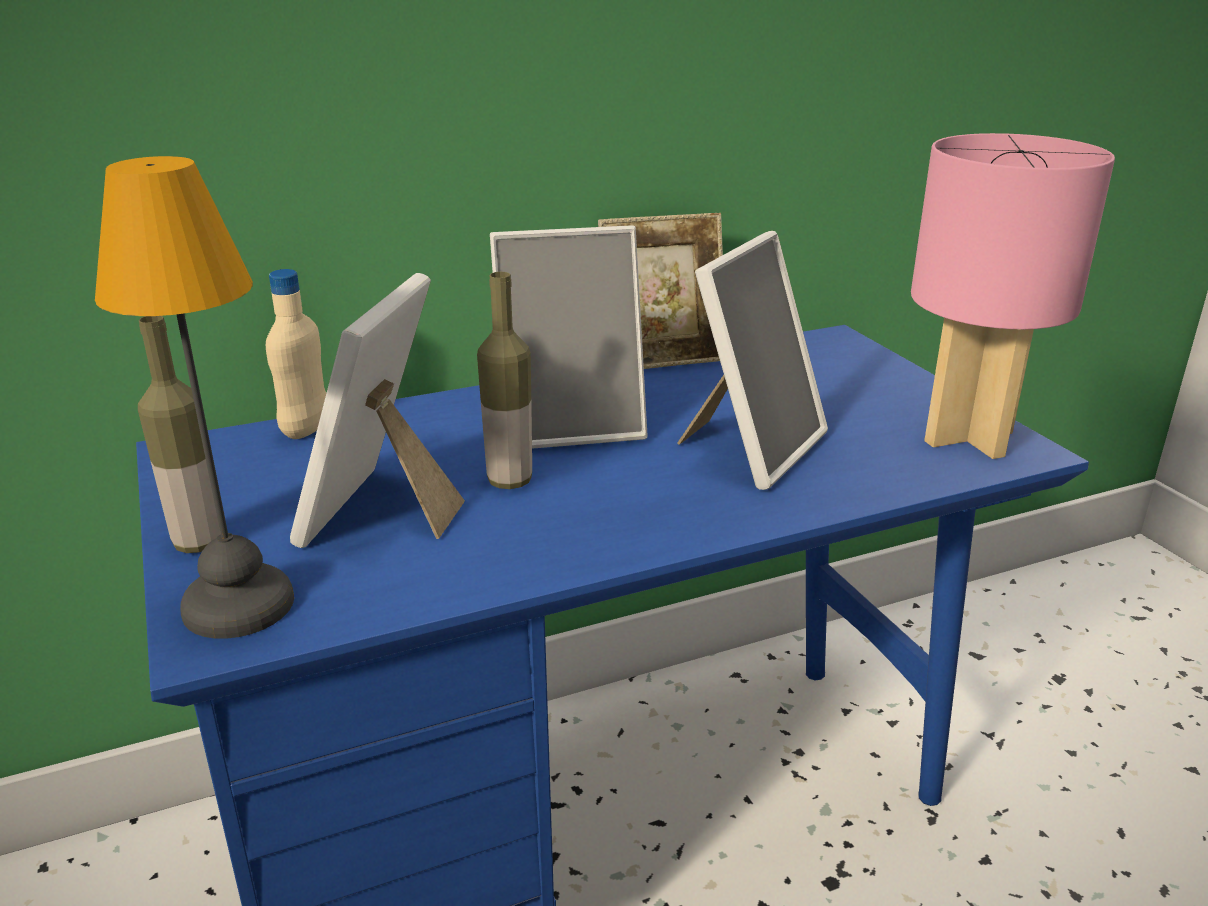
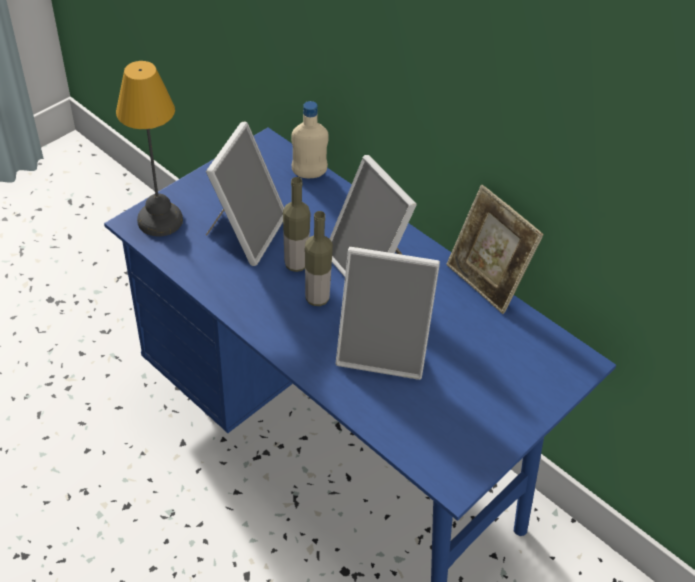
camera: 65 degrees right, 20 degrees up
bottle [138,316,221,553] -> bottle moved to [305,211,333,306]
picture frame [290,273,465,548] -> picture frame turned 120 degrees clockwise [206,122,284,266]
pink table lamp [911,133,1115,459] -> none

